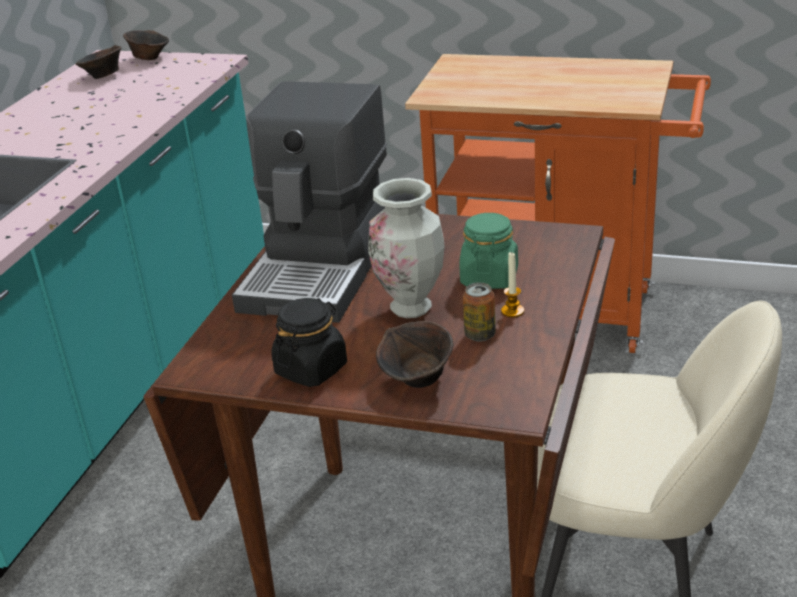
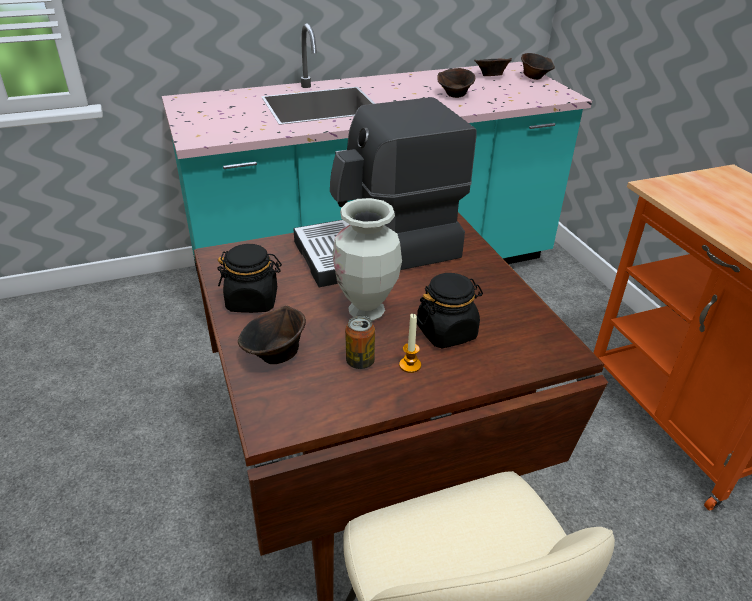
camera: 50 degrees right, 5 degrees up
green jar [459,213,518,289] -> black jar [417,273,483,349]
none -> brown bowl [437,68,475,98]

